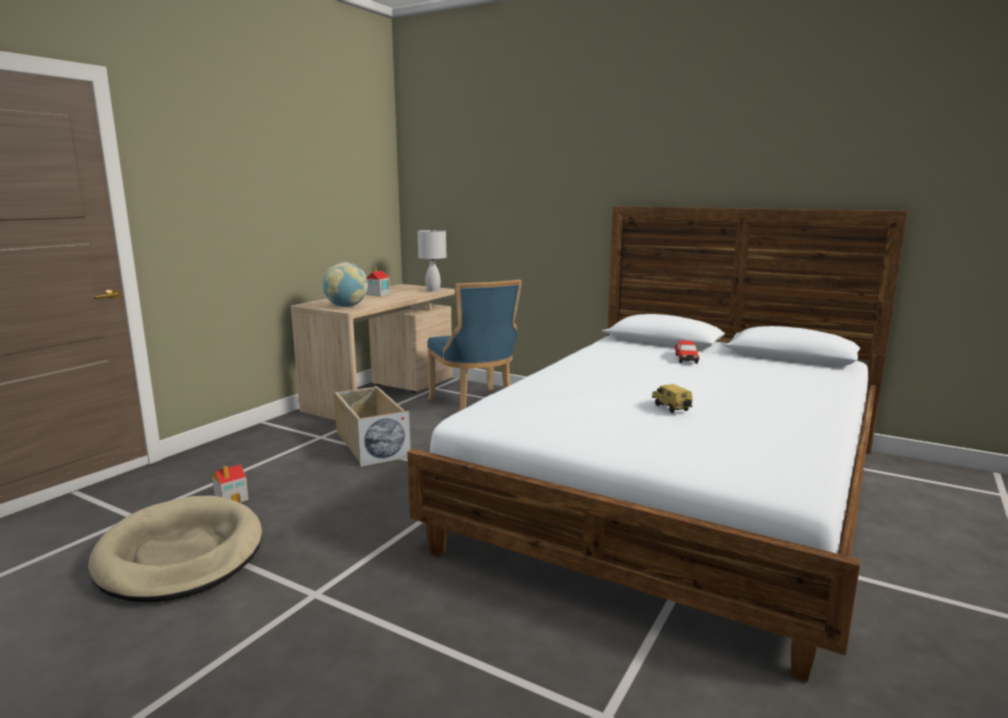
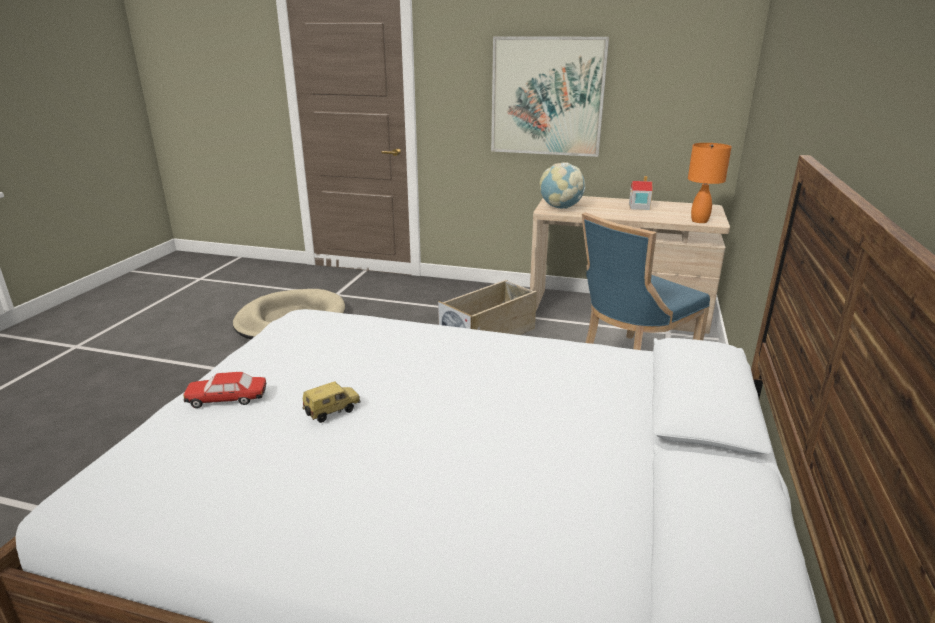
camera: 75 degrees right, 10 degrees up
toy house [212,465,249,503] -> none
white table lamp [417,230,446,292] -> orange table lamp [688,143,732,223]
toy car [675,341,700,364] -> toy car moved to [183,372,267,408]
none -> picture [491,36,609,157]

